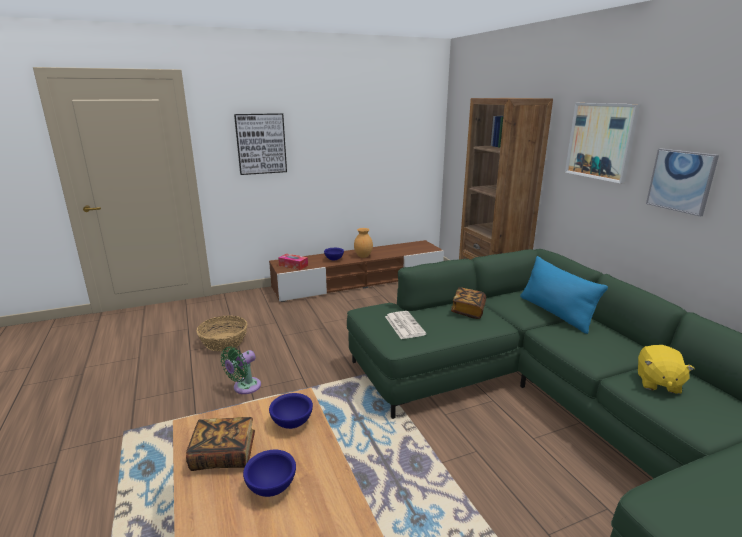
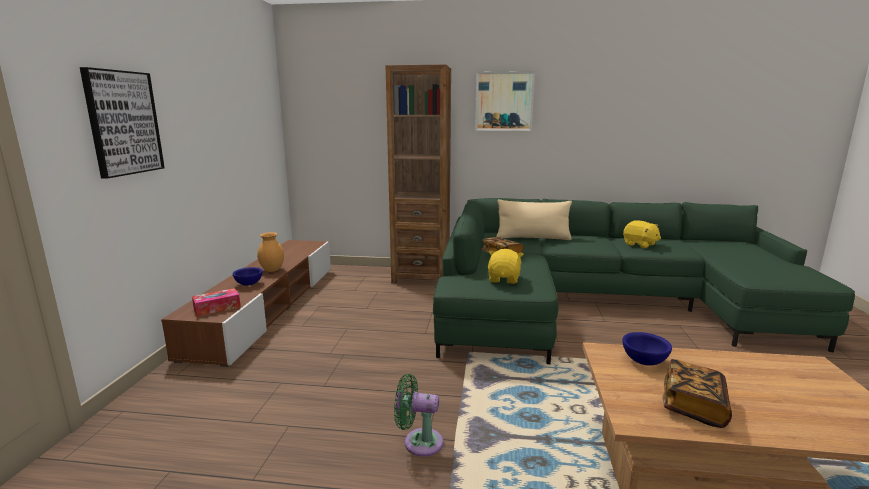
camera: 60 degrees left, 5 degrees down
basket [197,315,247,351] -> none
green fan [221,347,261,394] -> green fan turned 120 degrees clockwise [394,374,443,456]
blue bowl [243,450,296,497] -> none
newspaper [385,311,426,339] -> yellow plush toy [488,249,523,284]
blue pillow [520,256,608,334] -> beige pillow [496,199,572,240]
picture [646,148,719,216] -> none

